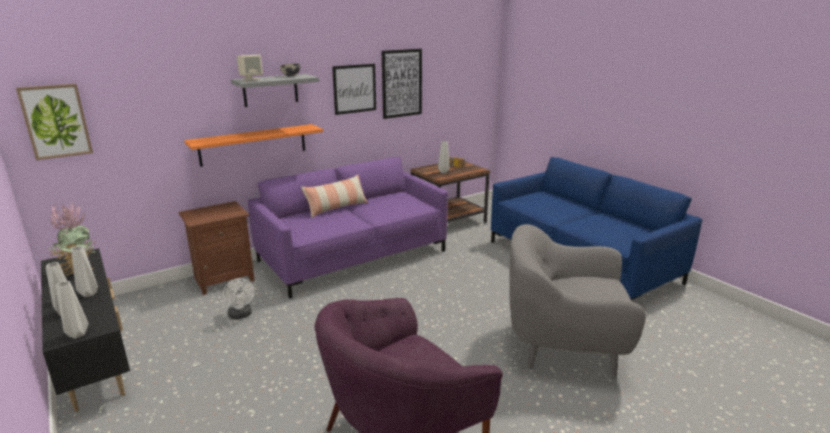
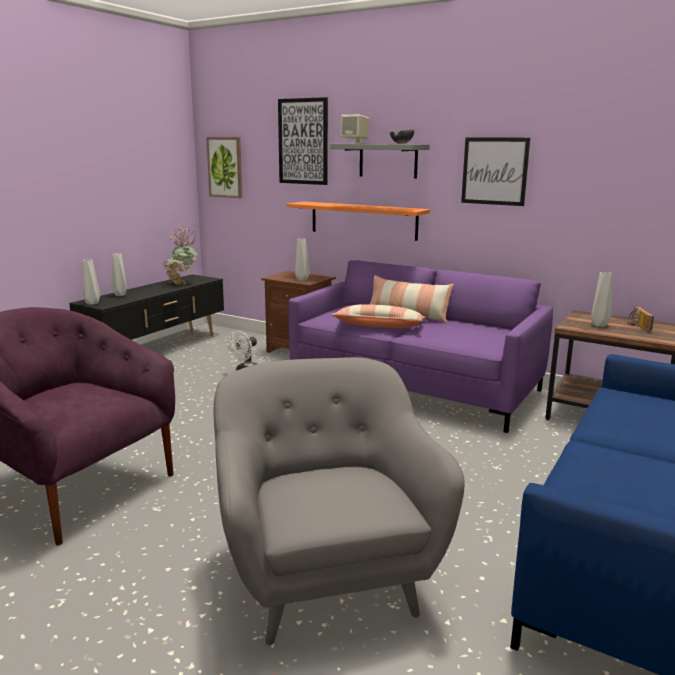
camera: 65 degrees right, 5 degrees down
grey vase [71,246,98,297] -> grey vase moved to [295,238,310,281]
picture [382,49,422,119] -> picture moved to [278,97,328,185]
none -> pillow [331,304,426,328]

